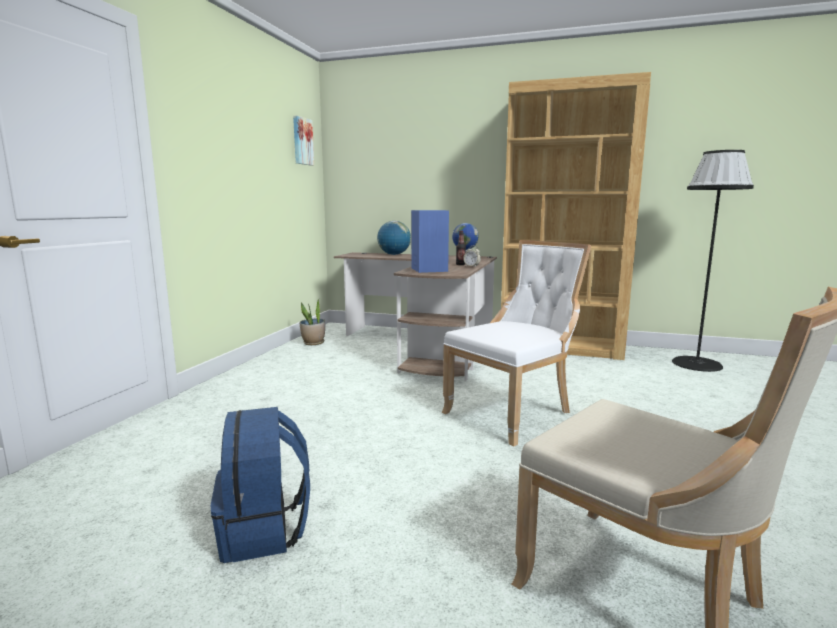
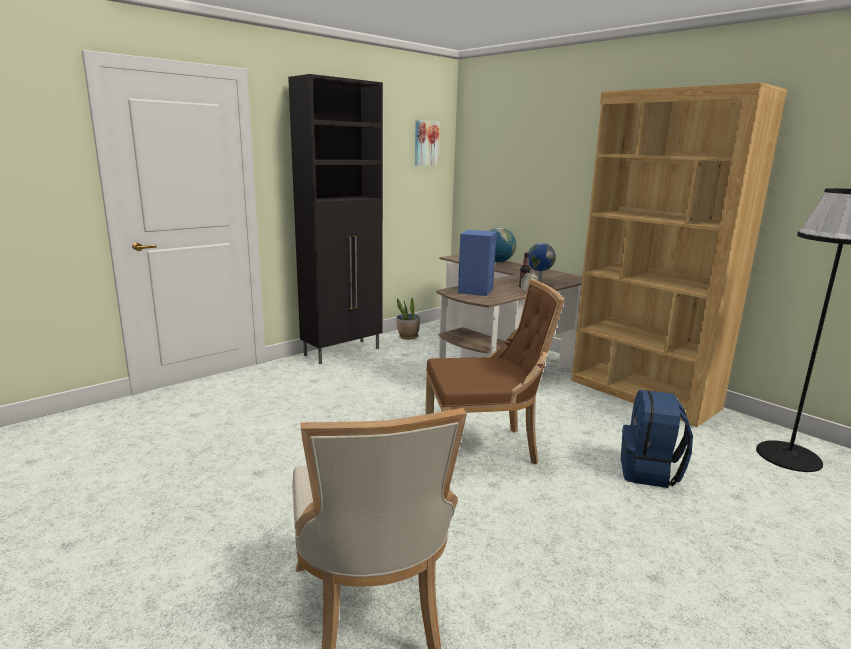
camera: 30 degrees right, 5 degrees up
blue backpack [211,407,310,563] -> blue backpack moved to [621,390,693,488]
white chair [442,240,591,446] -> brown chair [425,279,565,464]
none -> black cabinet [288,74,383,364]

